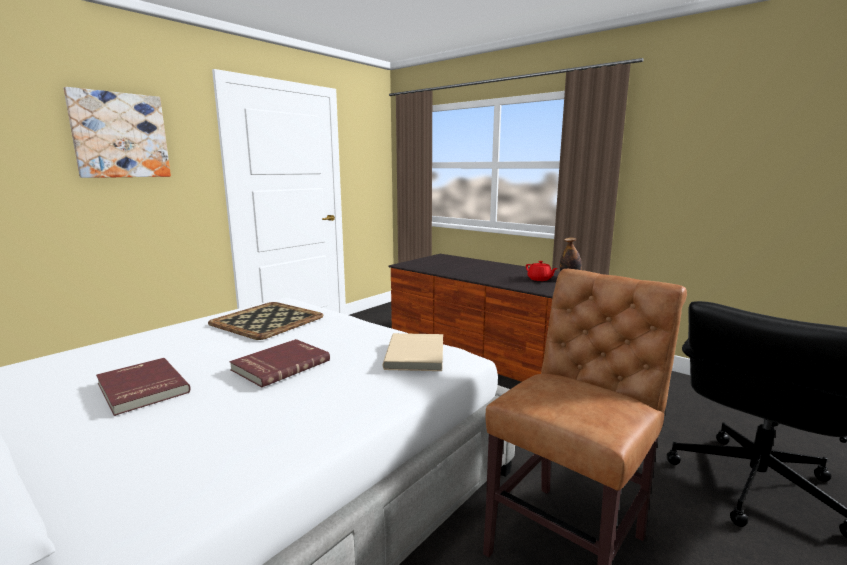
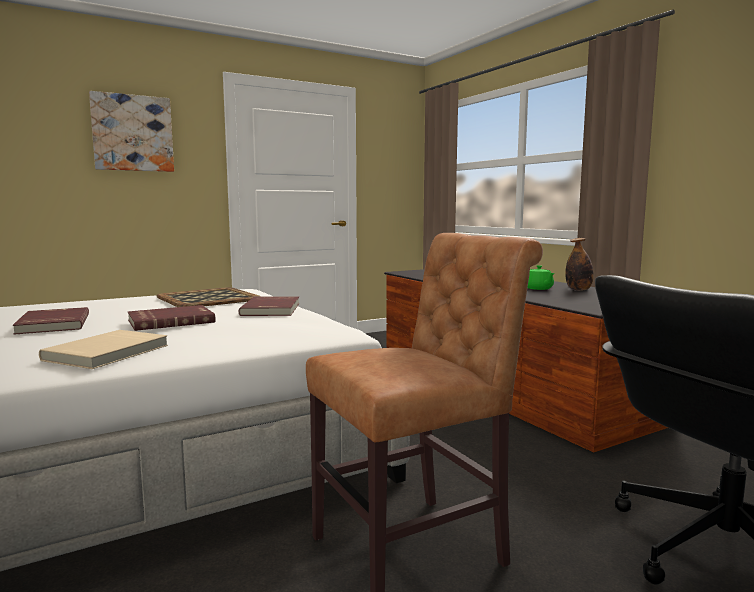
camera: 20 degrees right, 5 degrees down
beige book [383,333,443,371] -> beige book moved to [39,330,168,369]
red teapot [526,261,558,281] -> green teapot [528,265,555,290]
none -> red book [239,296,299,316]

